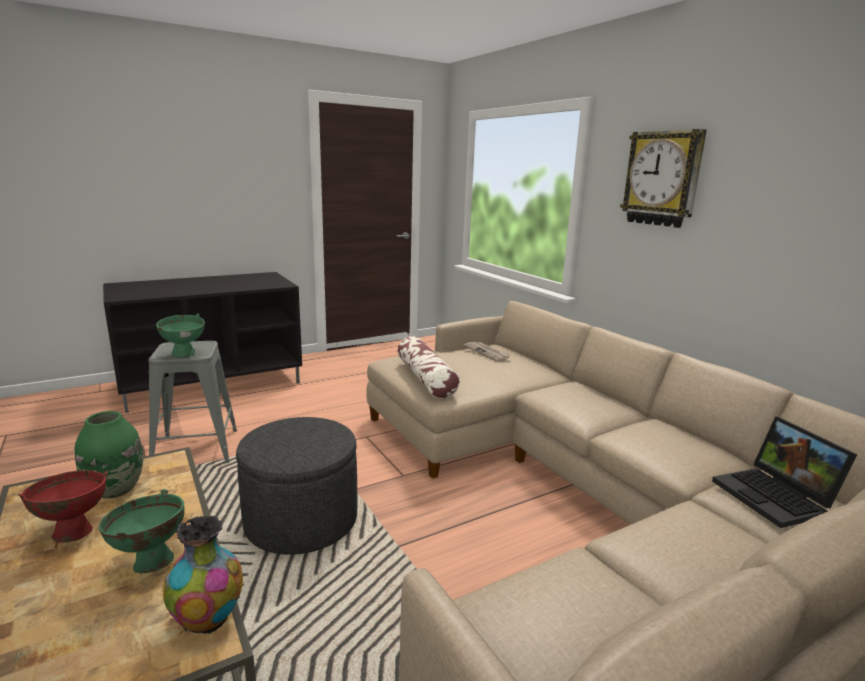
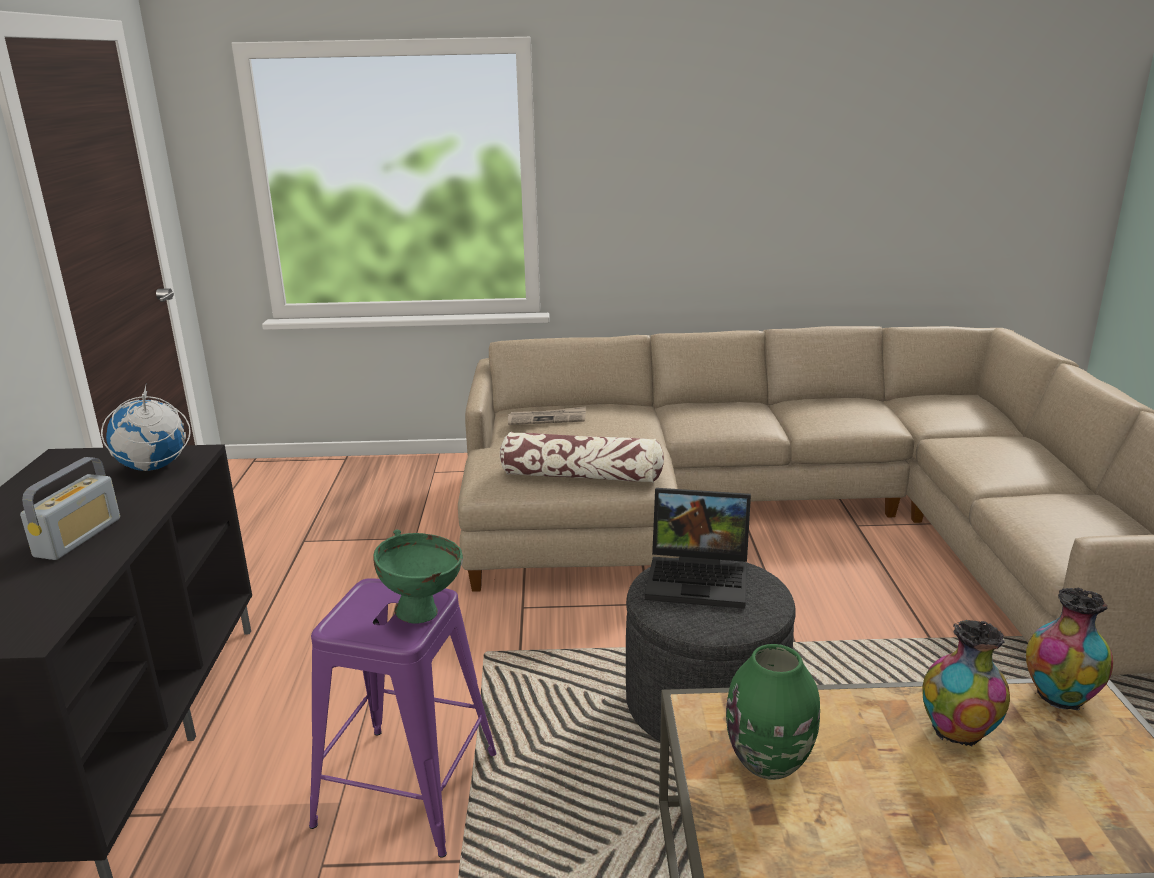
camera: 60 degrees left, 5 degrees up
red bowl [18,470,108,543] -> none
green bowl [98,489,185,573] -> vase [922,620,1010,747]
grey stool [149,341,237,463] -> purple stool [309,578,497,858]
wall clock [620,129,707,228] -> none
laptop [712,416,858,528] -> laptop moved to [645,488,751,609]
none -> radio [20,457,120,560]
none -> globe [101,385,191,471]

